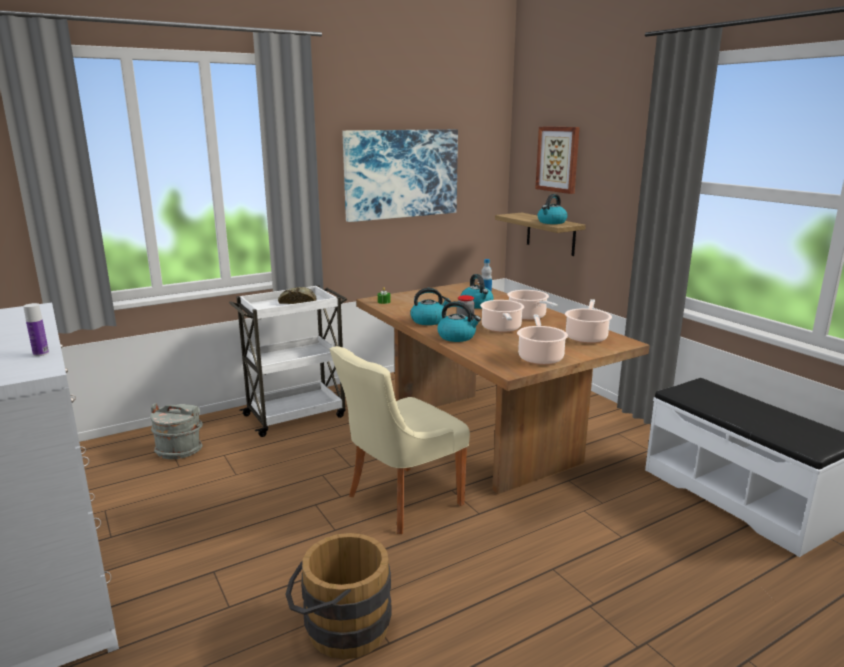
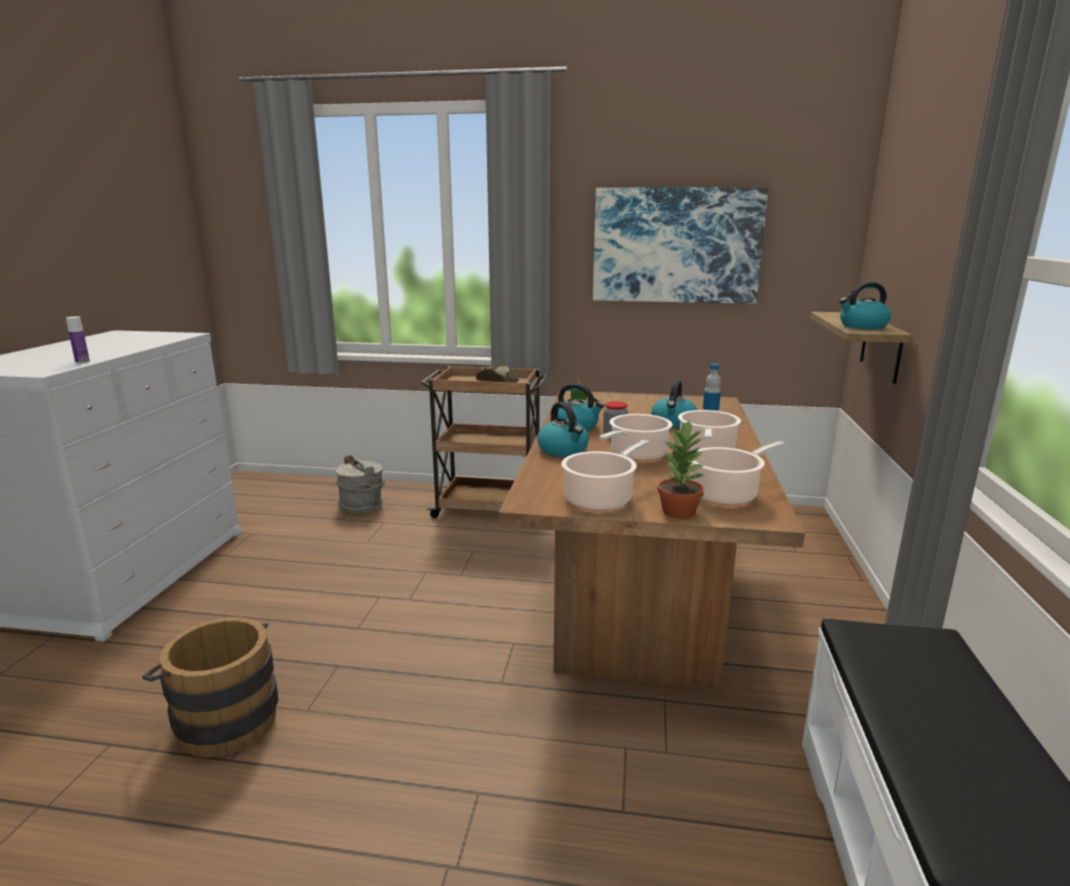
camera: 40 degrees right, 0 degrees up
white cart [229,285,347,437] -> brown cart [421,366,548,518]
beige chair [330,346,470,534] -> none
picture [535,126,580,194] -> none
none -> potted plant [657,420,705,519]

